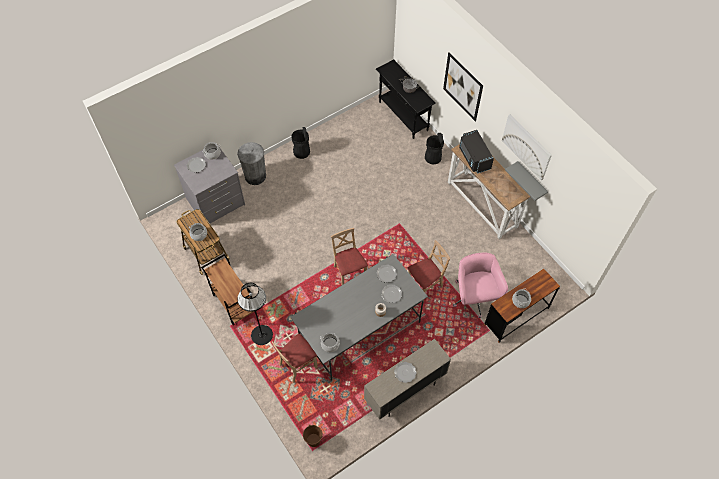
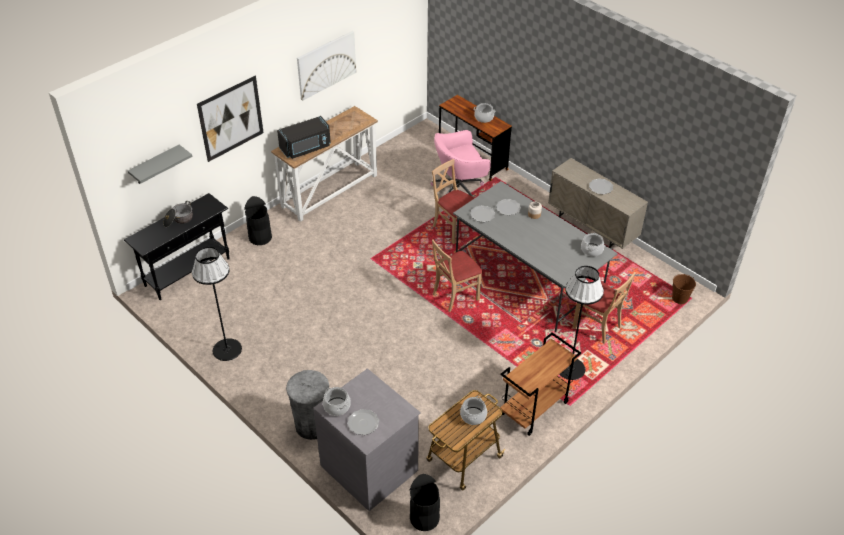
camera: 100 degrees left, 15 degrees down
black trash can [291,127,310,159] -> black trash can moved to [409,474,440,531]
grey shelf [505,161,548,201] -> grey shelf moved to [128,145,192,184]
none -> black floor lamp [192,247,242,361]

